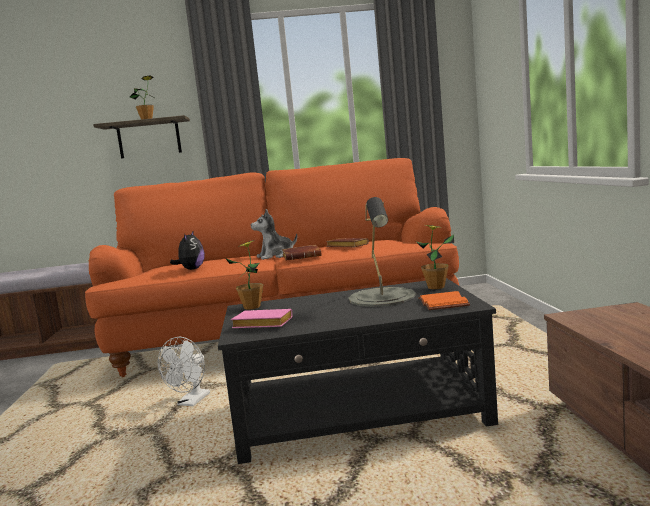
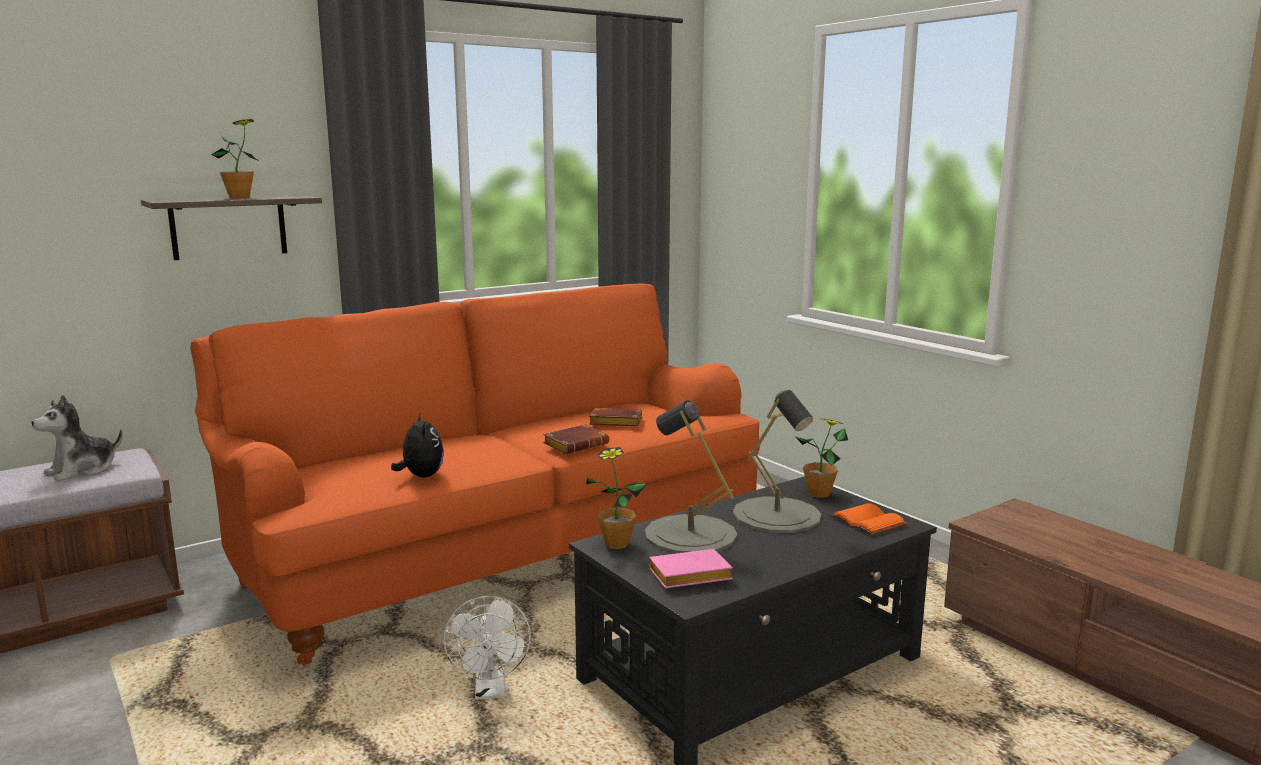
camera: 30 degrees left, 5 degrees up
plush toy [251,209,297,260] -> plush toy moved to [31,395,122,481]
none -> grey table lamp [645,400,737,553]

